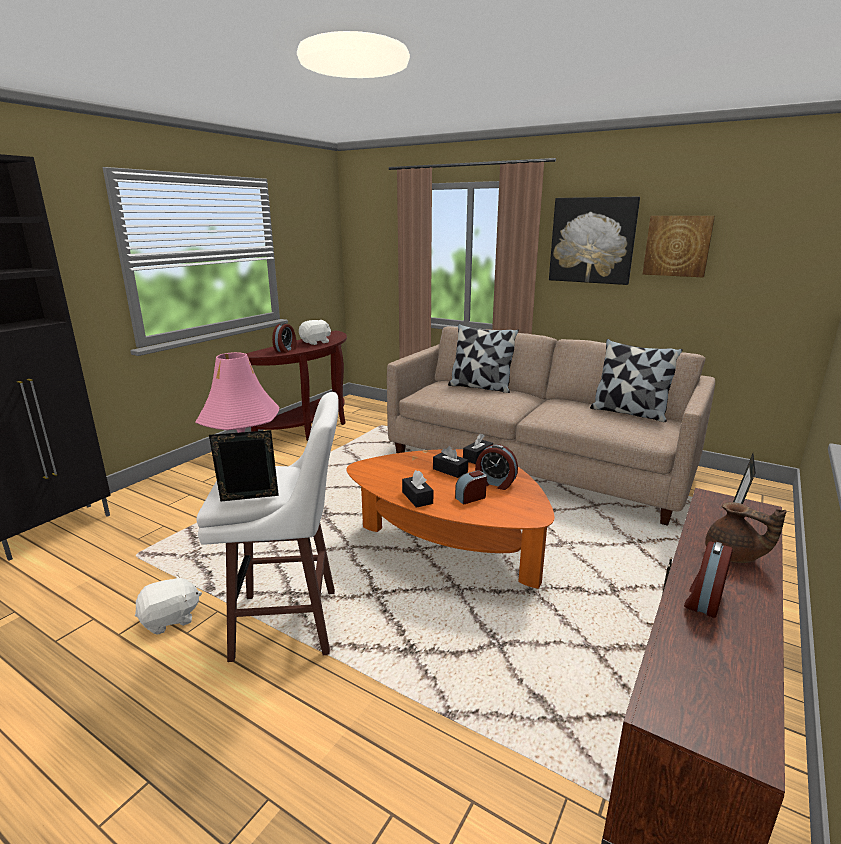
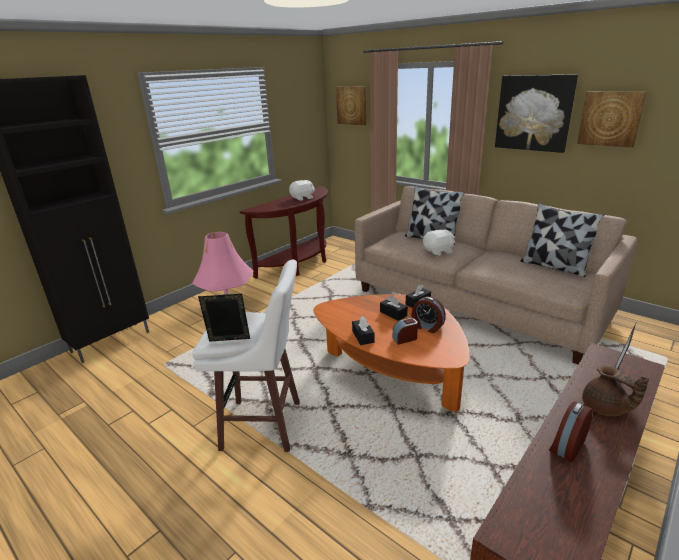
camera: 10 degrees right, 5 degrees up
white plush toy [135,573,202,635] -> white plush toy moved to [423,229,455,256]
alarm clock [272,323,297,353] -> none
none -> picture [336,87,366,125]

